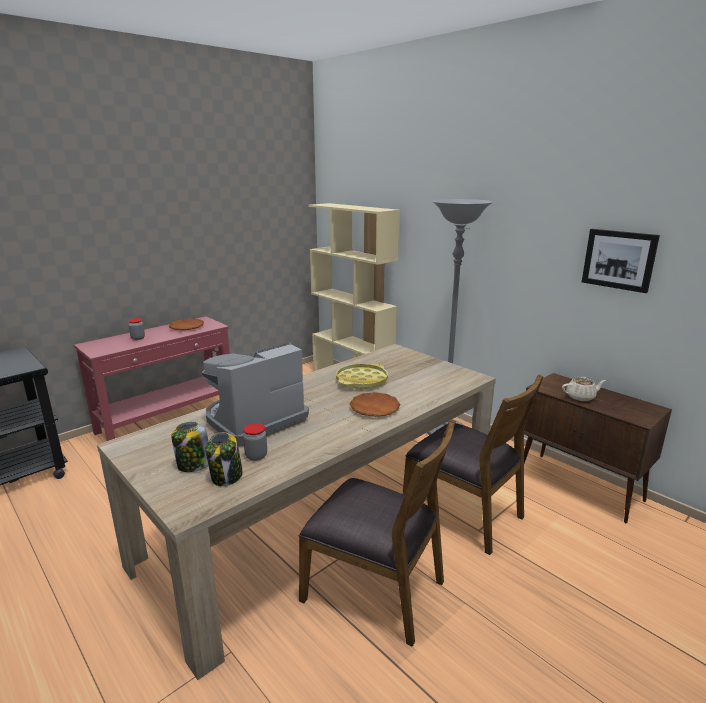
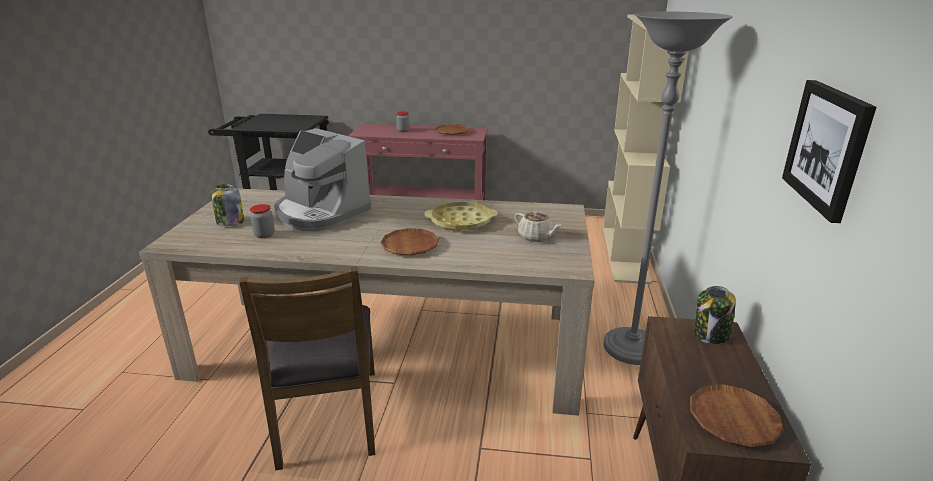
camera: 50 degrees right, 5 degrees up
coffee machine [202,343,309,446] -> coffee machine turned 150 degrees counterclockwise [274,128,371,231]
jar [205,432,243,486] -> jar moved to [694,286,736,344]
brown chair [403,374,543,555] -> none
beige teapot [562,376,606,401] -> beige teapot moved to [515,211,562,242]
none -> brown plate [690,384,784,447]

